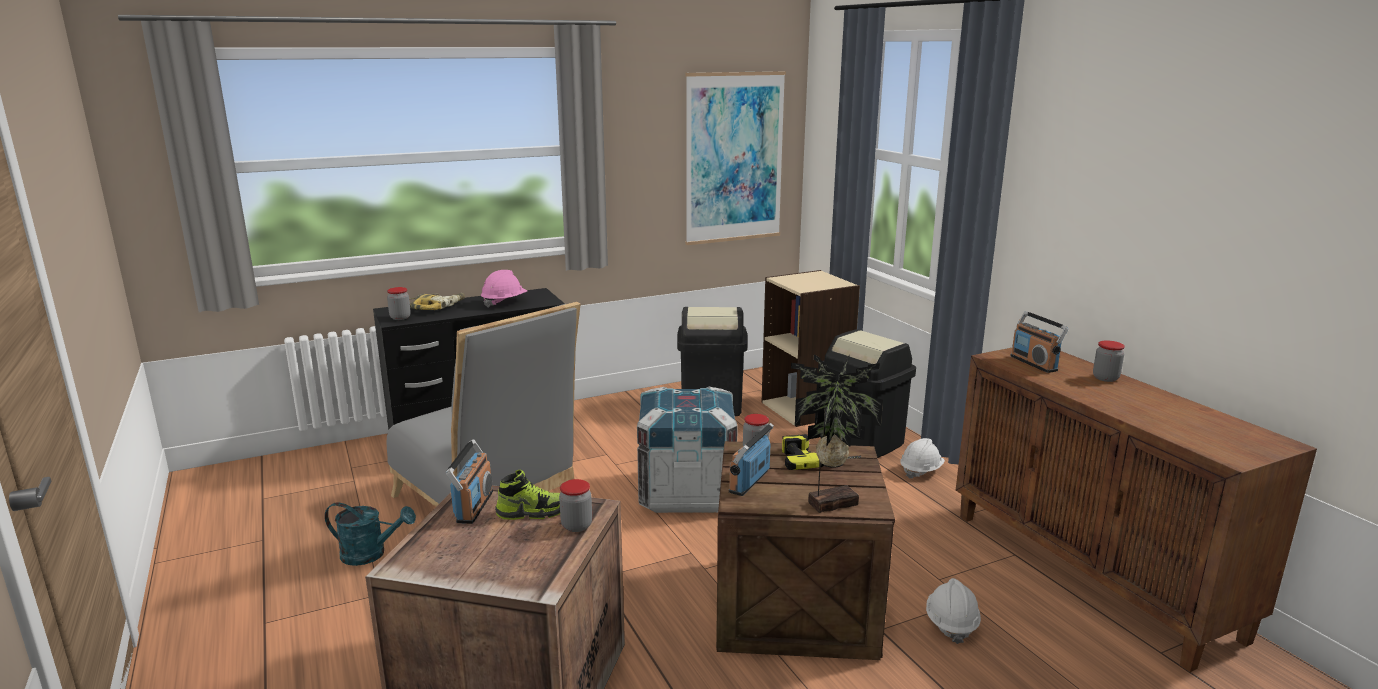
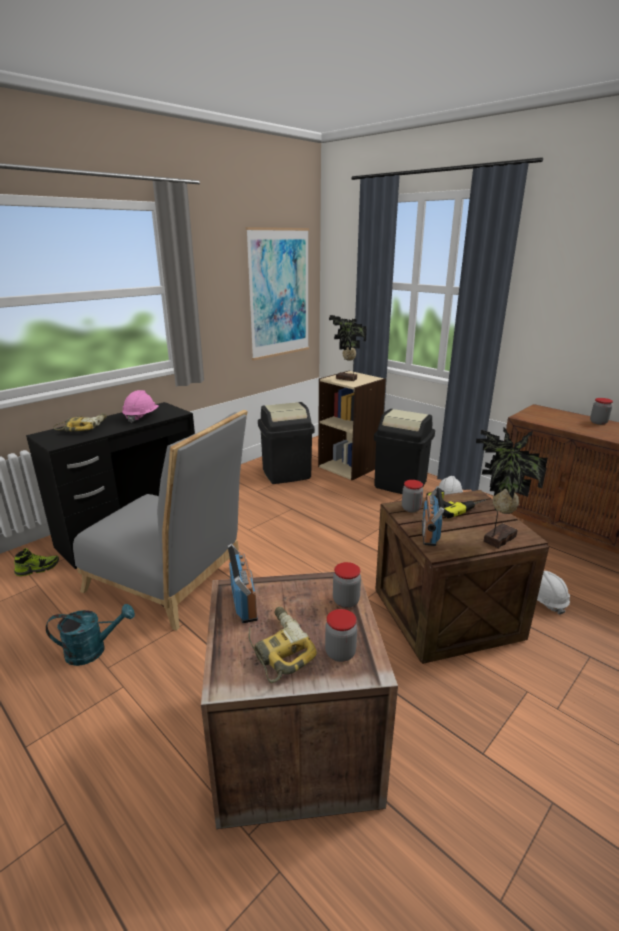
camera: 20 degrees left, 5 degrees up
jar [387,287,411,320] -> jar moved to [325,609,357,662]
shoe [495,470,560,520] -> shoe moved to [14,548,59,576]
crate [637,387,738,513] -> none
radio [1011,311,1069,373] -> none
none -> power drill [248,607,317,683]
none -> potted plant [329,315,367,381]

